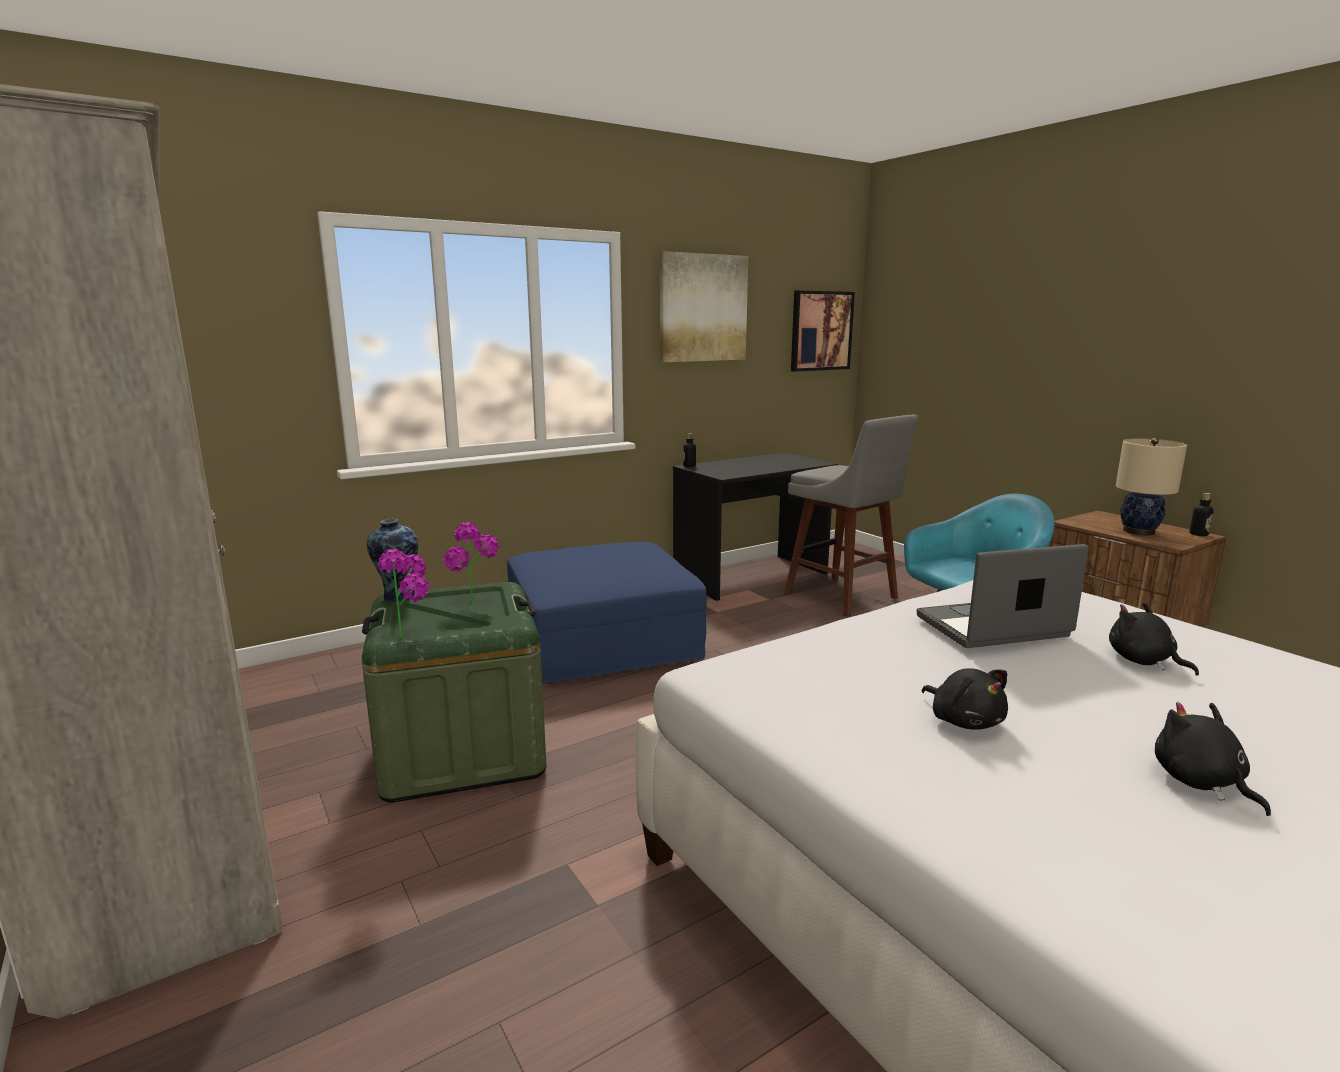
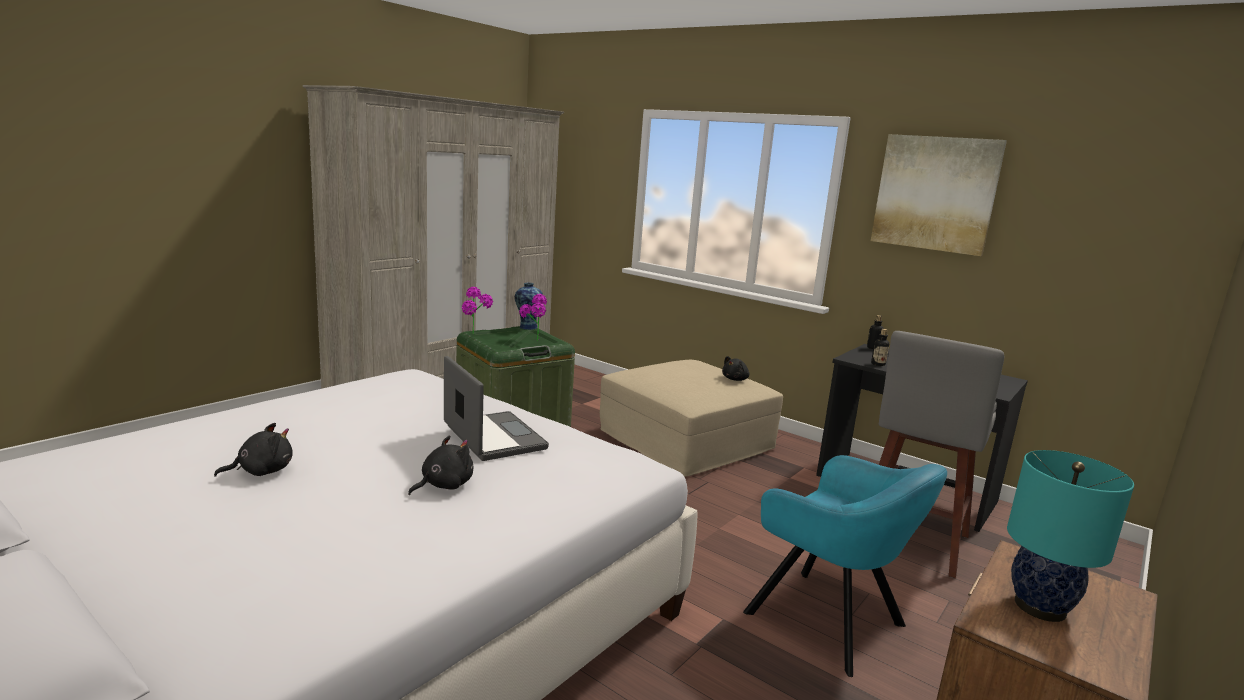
camera: 70 degrees right, 0 degrees up
blue ottoman [507,542,707,684] -> beige ottoman [600,360,783,477]
picture [791,290,855,372] -> none
black plush toy [921,668,1008,730] -> black plush toy moved to [722,356,749,381]
beige table lamp [1116,438,1187,535] -> turquoise table lamp [1007,450,1134,622]
bottle [1189,493,1214,536] -> bottle moved to [871,329,889,366]

